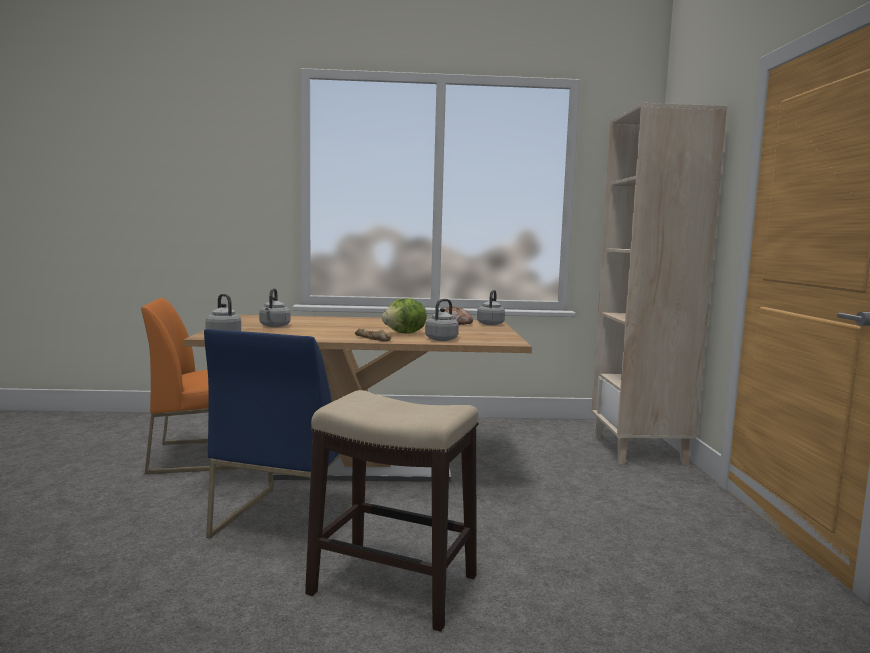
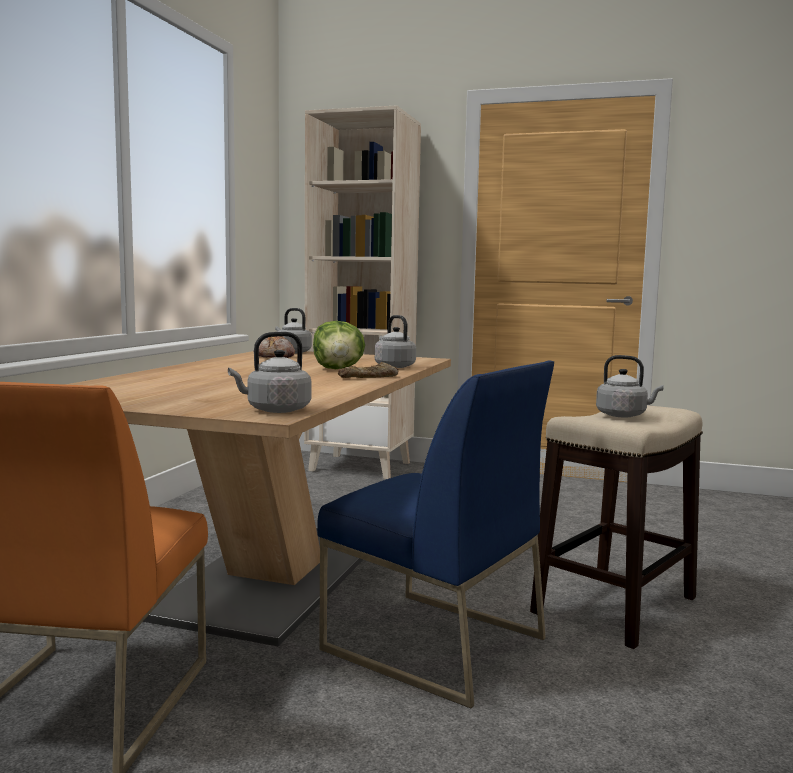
camera: 70 degrees left, 0 degrees up
grey kettle [259,288,291,327] -> grey kettle moved to [596,355,664,418]

